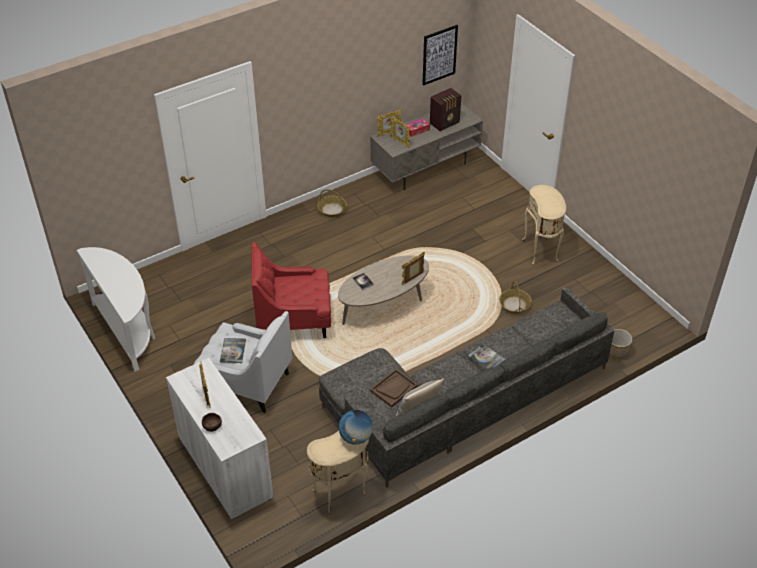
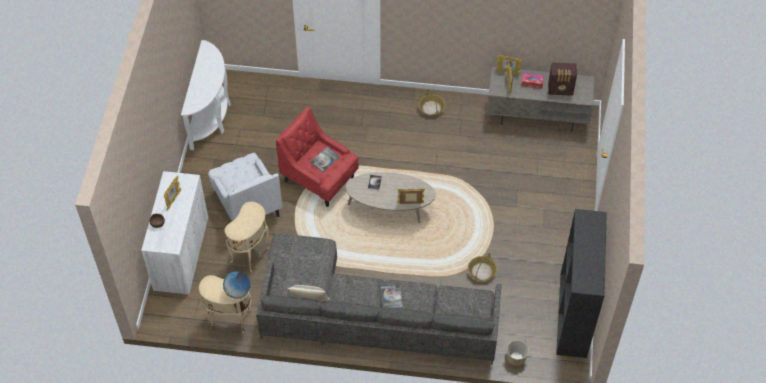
camera: 40 degrees right, 10 degrees up
book [220,338,246,363] -> book moved to [310,147,340,172]
brown tray [370,369,418,408] -> none
picture [422,25,458,86] -> none
beige side table [522,185,566,265] -> beige side table moved to [225,202,270,273]
none -> black bookcase [556,209,607,358]

